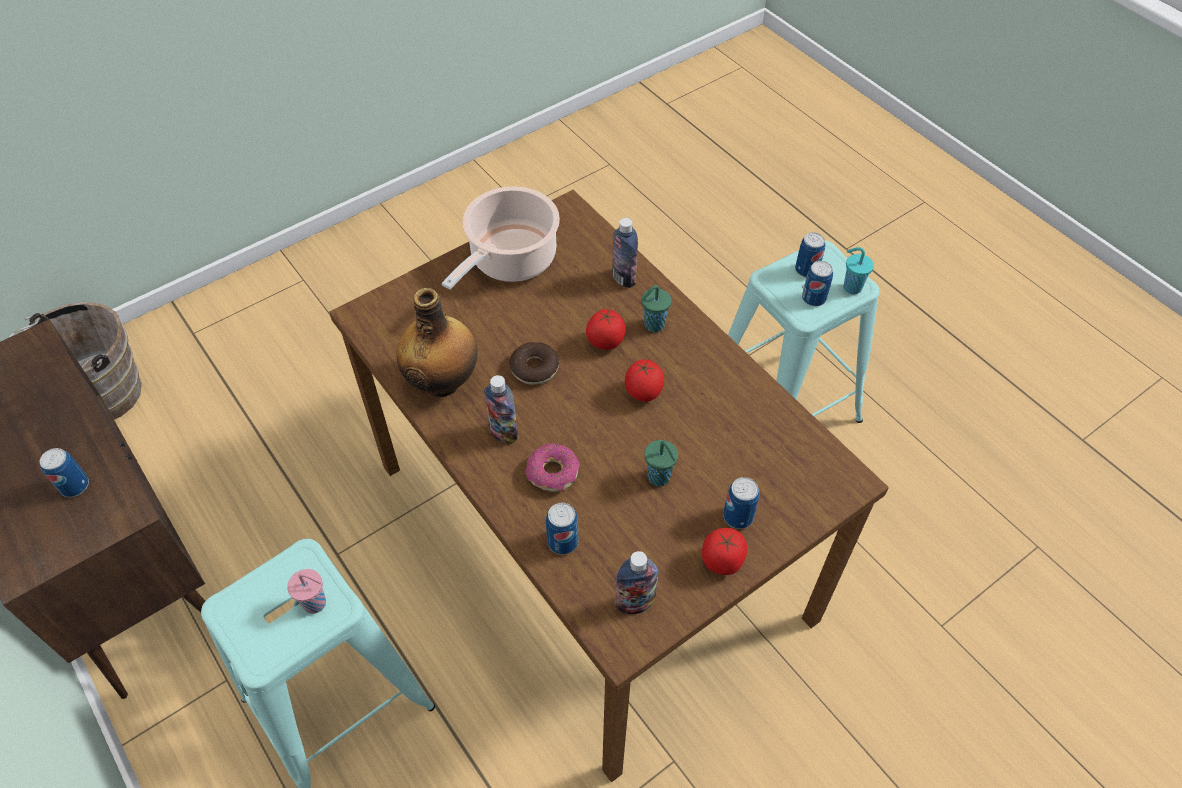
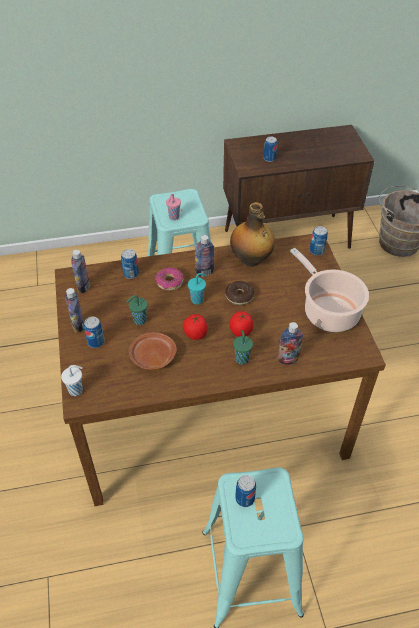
camera: 115 degrees right, 5 degrees down
tomato [702,528,747,575] -> bottle [65,288,84,333]
can [795,232,826,278] -> can moved to [310,226,328,255]
turquoise cup [844,247,874,294] -> turquoise cup moved to [188,273,206,305]
none -> white cup [61,365,83,396]
none -> brown plate [129,332,177,370]

